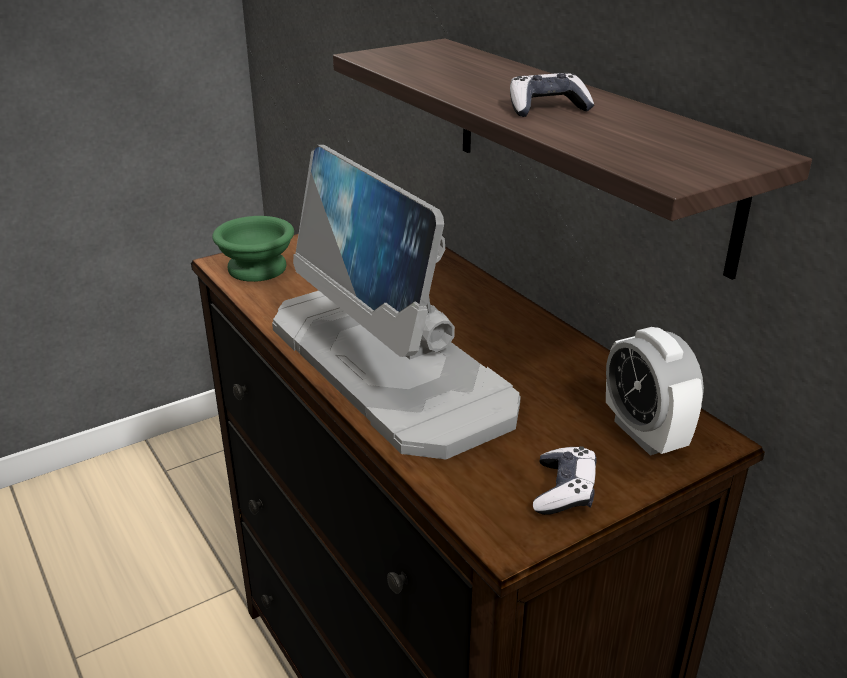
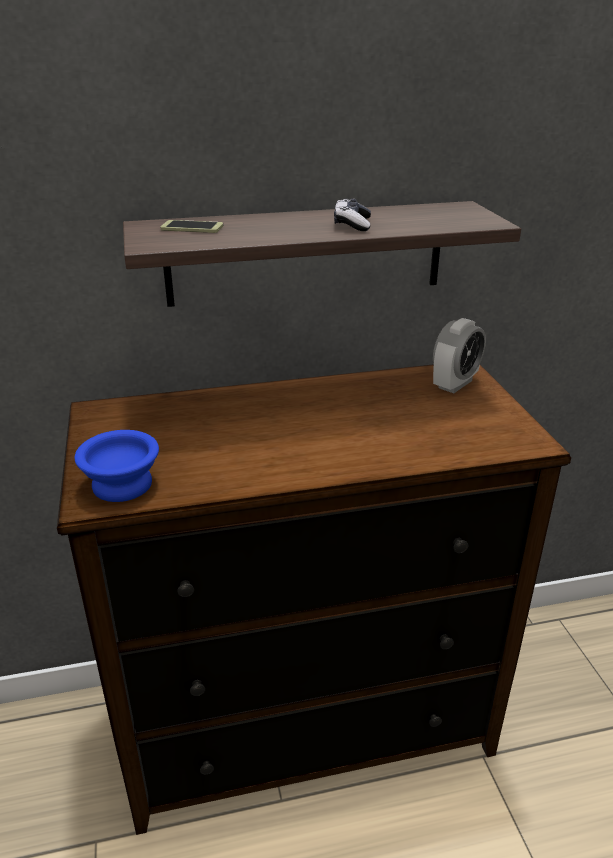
camera: 70 degrees left, 0 degrees up
green bowl [212,216,294,282] -> blue bowl [75,430,159,502]
monitor [272,145,521,459] -> none
game controller [533,446,597,515] -> none
alarm clock [606,327,704,456] -> alarm clock turned 45 degrees counterclockwise [433,318,486,393]
none -> phone [160,220,223,233]

